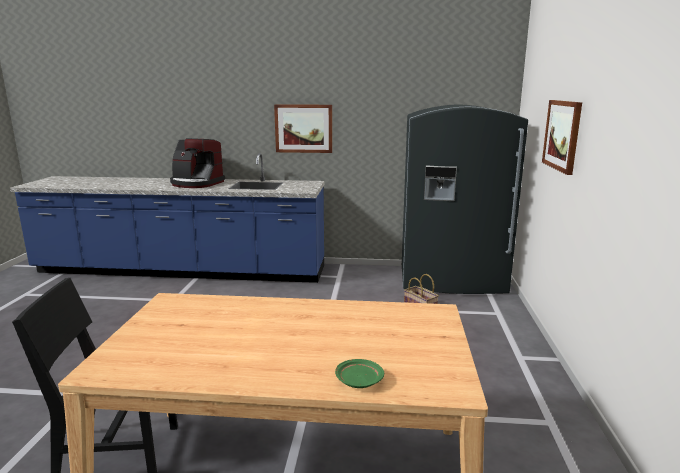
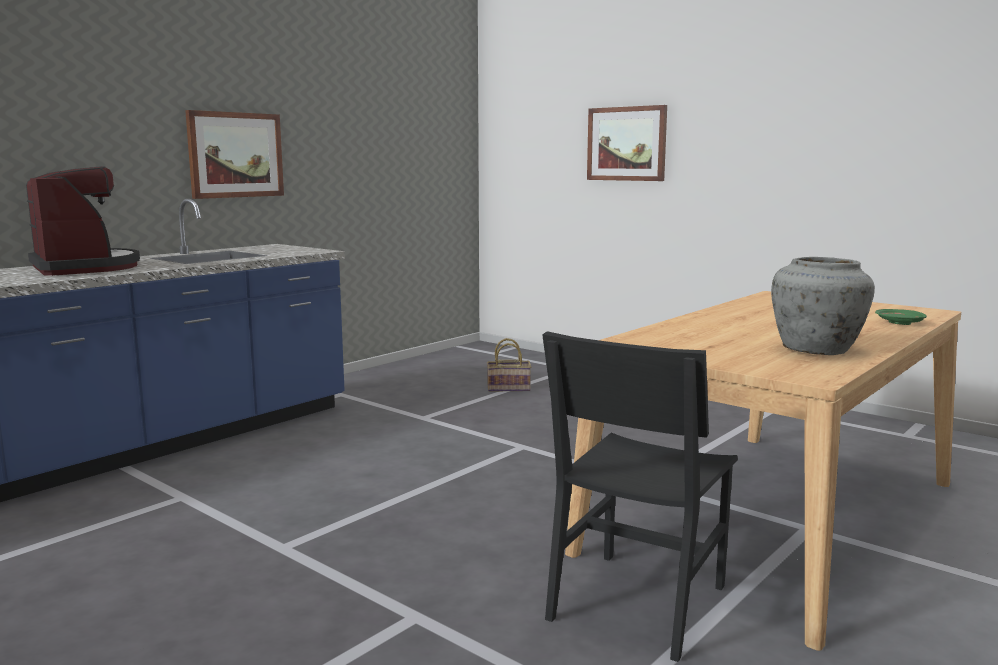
camera: 55 degrees left, 5 degrees down
coffee machine [170,138,225,188] -> coffee machine turned 90 degrees counterclockwise [26,166,140,276]
grey fridge [402,104,528,294] -> none
none -> grey vase [771,257,875,355]

